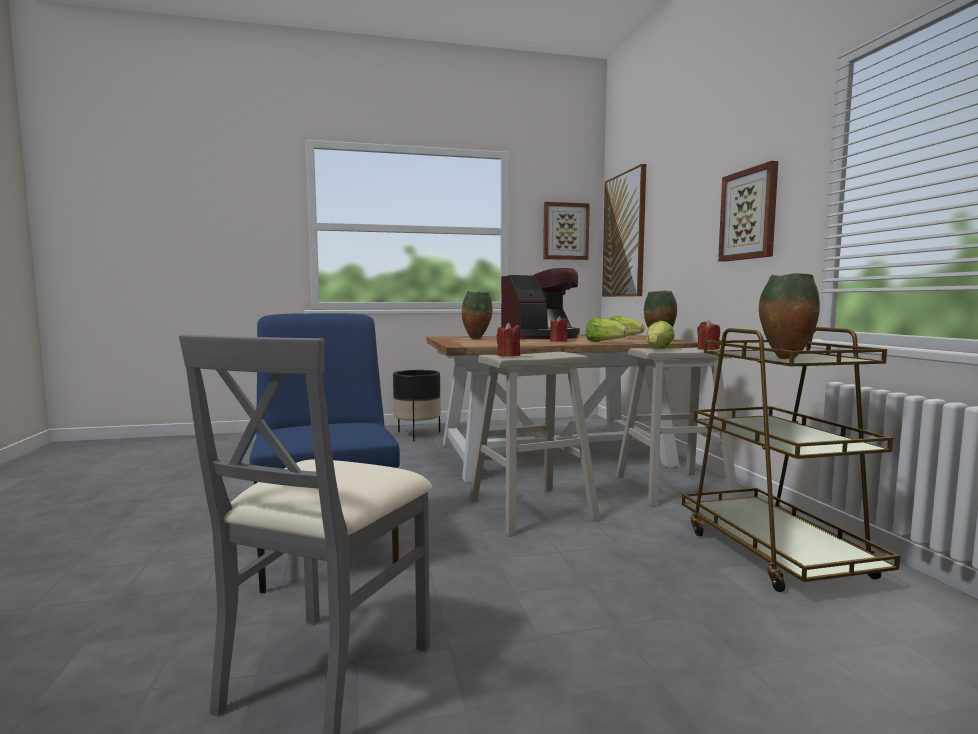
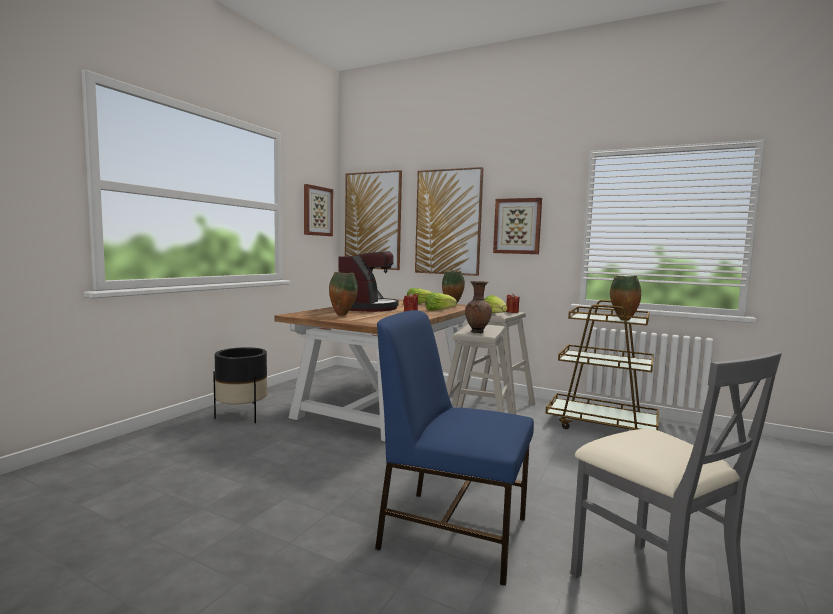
camera: 50 degrees left, 0 degrees up
red candle [496,323,520,356] -> brown vase [465,281,492,333]
none -> picture [415,167,483,276]

